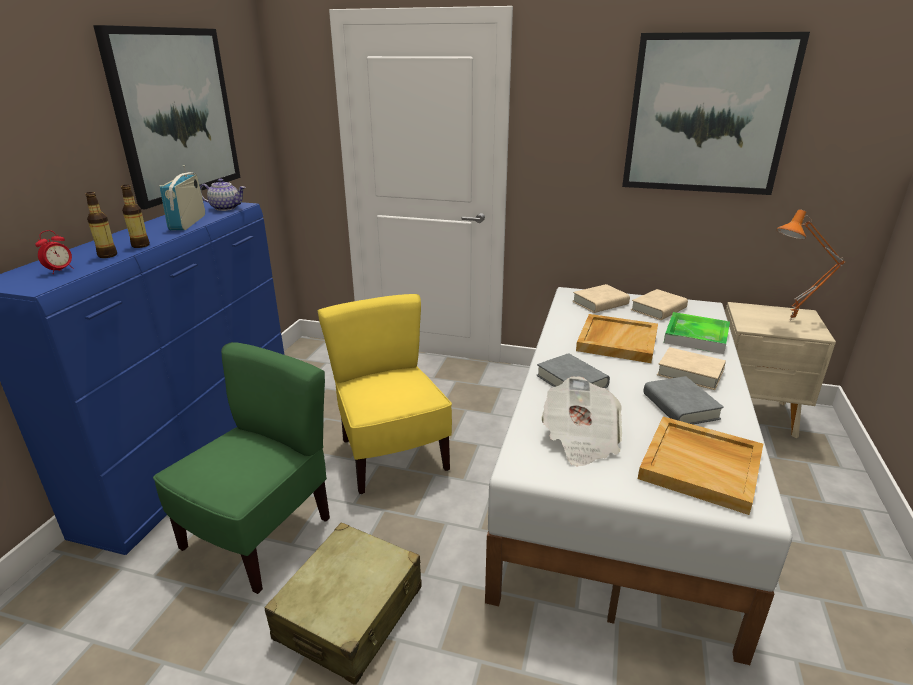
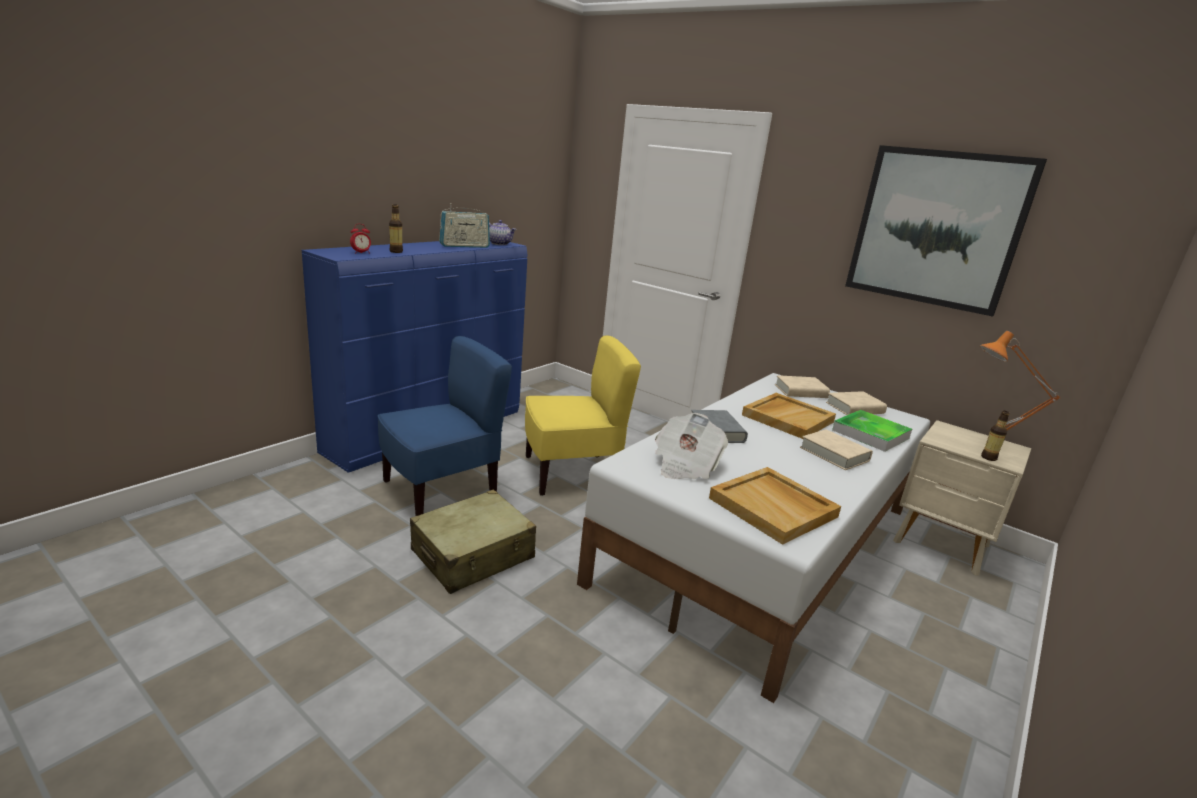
camera: 20 degrees right, 5 degrees down
picture [93,25,241,209] -> none
bottle [121,185,150,248] -> bottle moved to [981,411,1010,461]
green chair [153,342,330,594] -> blue chair [378,336,512,516]
radio [159,165,205,231] -> radio turned 135 degrees counterclockwise [439,203,490,248]
yellow chair [317,294,452,494] -> yellow chair turned 75 degrees clockwise [525,335,641,496]
grey book [643,376,724,424] -> none

